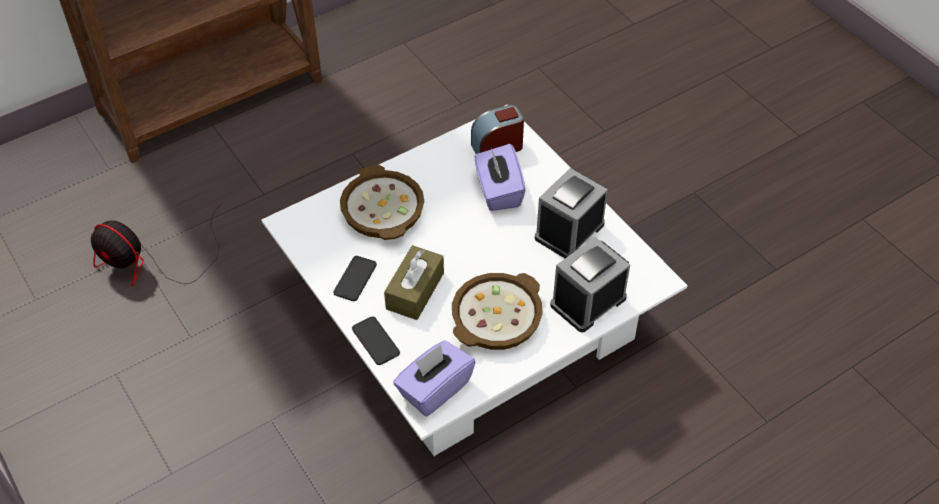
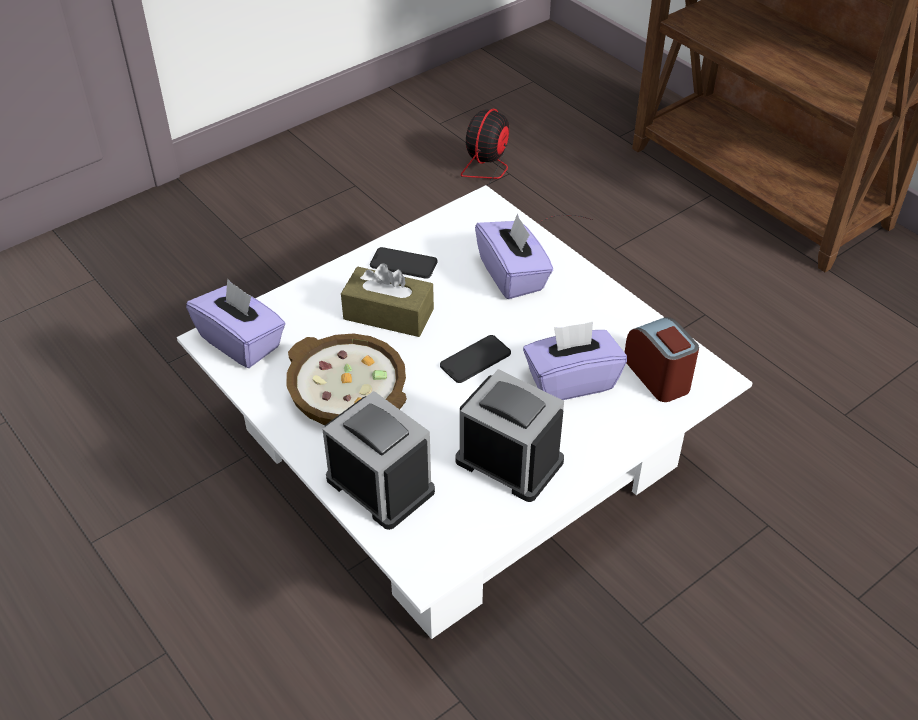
camera: 85 degrees right, 5 degrees down
bowl [340,165,424,240] -> purple tissue box [475,213,553,299]
phone [352,316,400,365] -> phone moved to [440,335,511,383]

